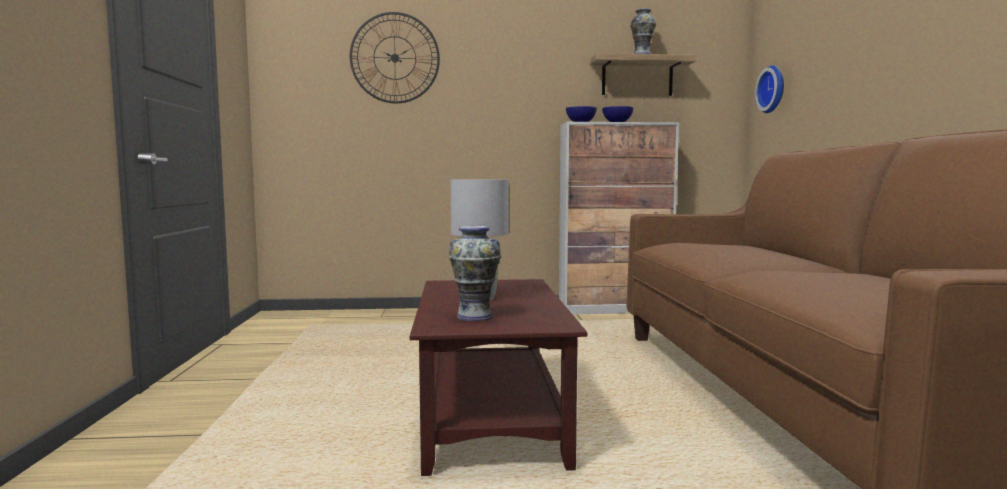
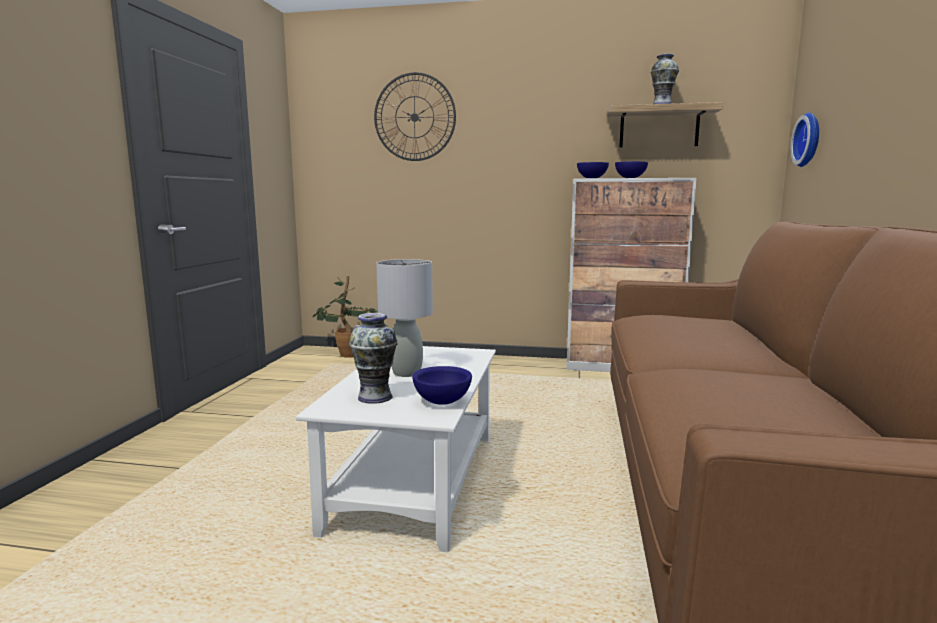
camera: 15 degrees right, 5 degrees up
brown coffee table [409,279,587,476] -> white coffee table [296,346,496,552]
none -> potted plant [312,276,377,358]
none -> blue bowl [412,366,472,405]

